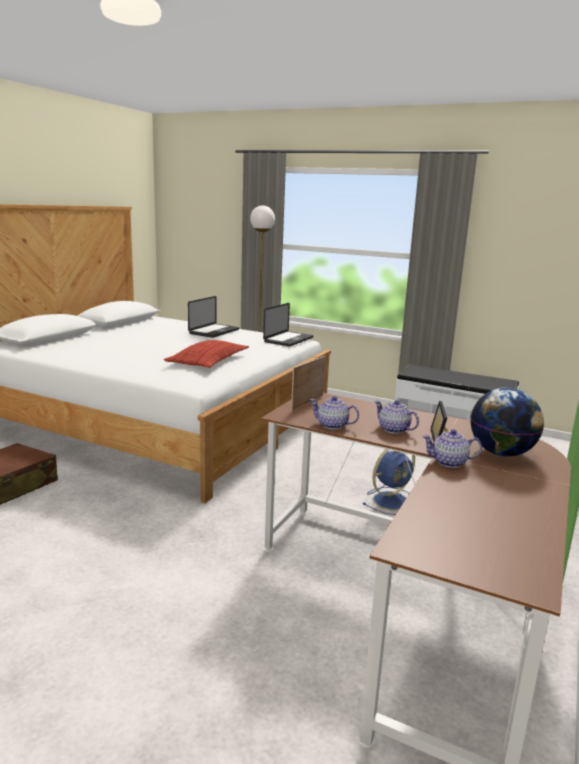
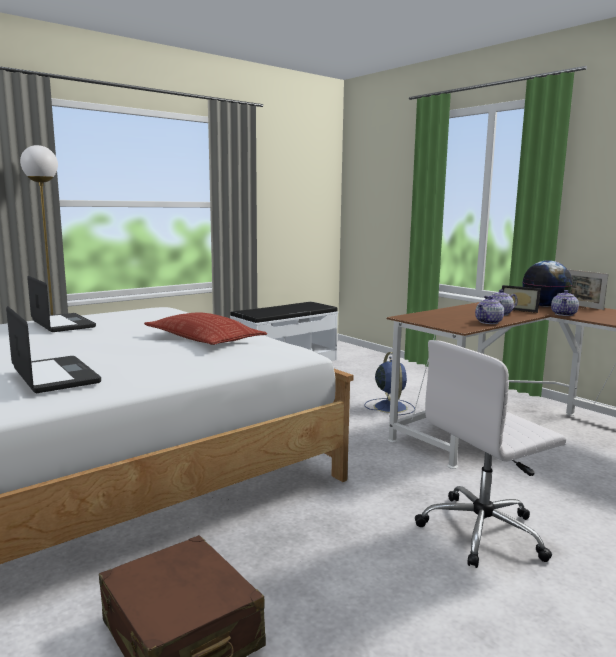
camera: 65 degrees left, 5 degrees down
laptop [263,303,313,347] -> laptop moved to [6,306,101,393]
picture frame [291,356,326,411] -> picture frame moved to [568,269,608,310]
none -> white office chair [415,340,566,568]

